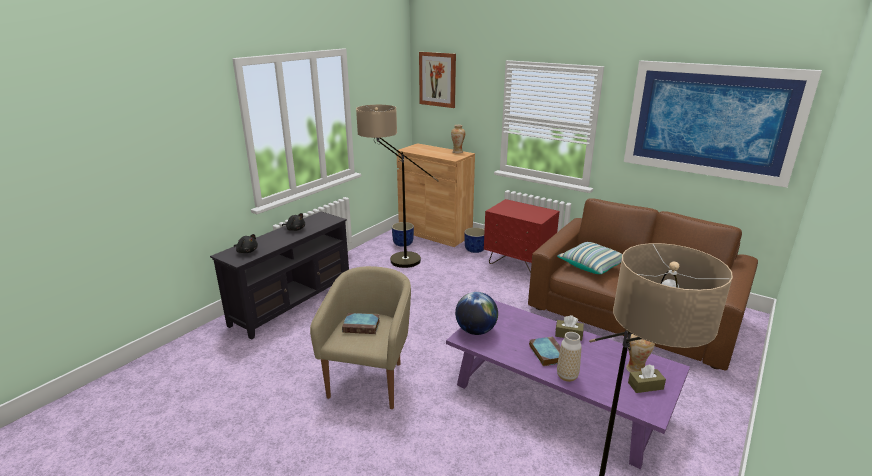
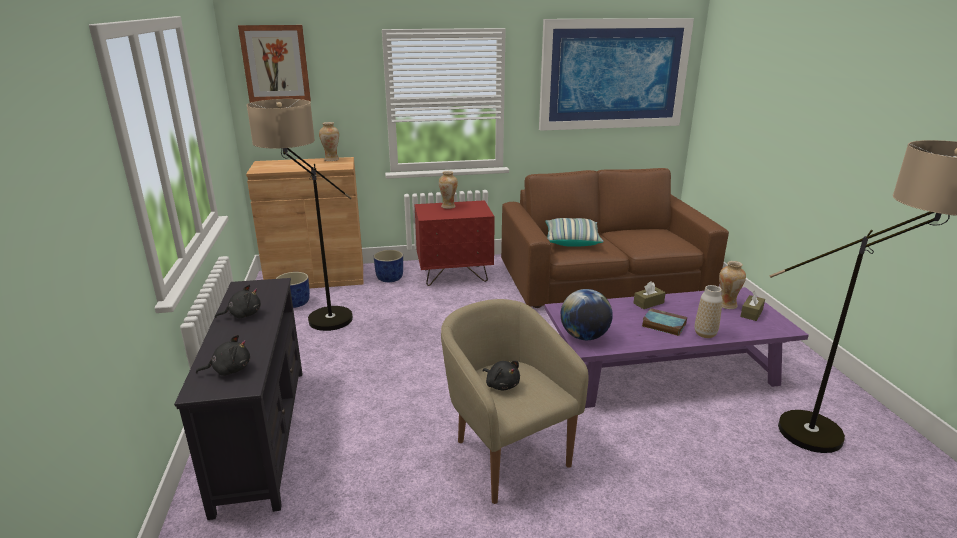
camera: 45 degrees left, 0 degrees up
book [342,313,380,334] -> black plush toy [483,360,520,390]
none -> vase [439,171,458,209]

